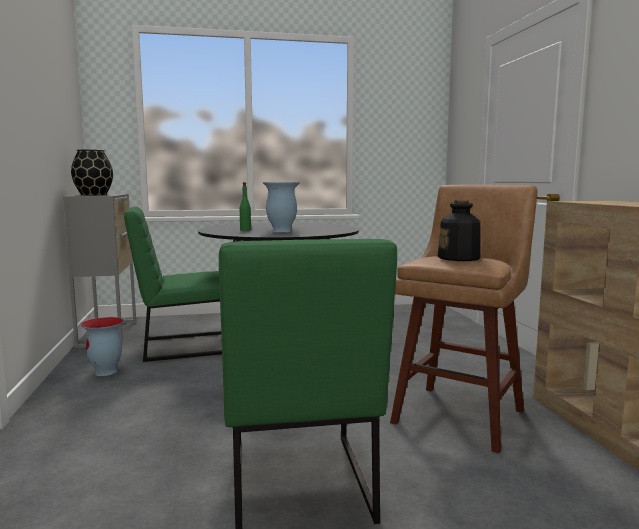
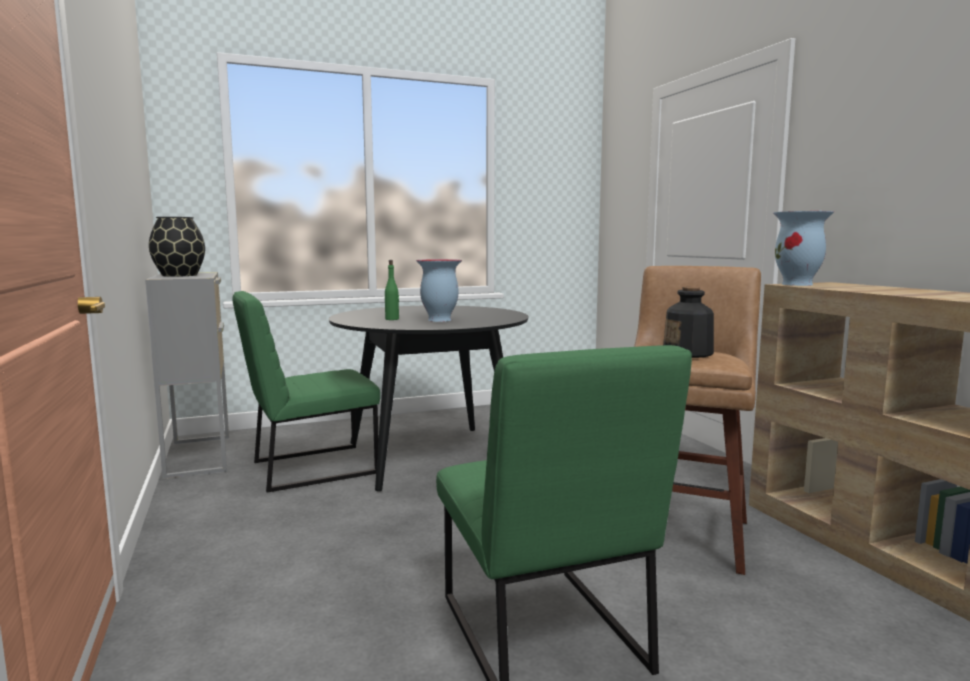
camera: 10 degrees left, 0 degrees up
vase [81,317,124,376] -> vase moved to [773,211,834,286]

